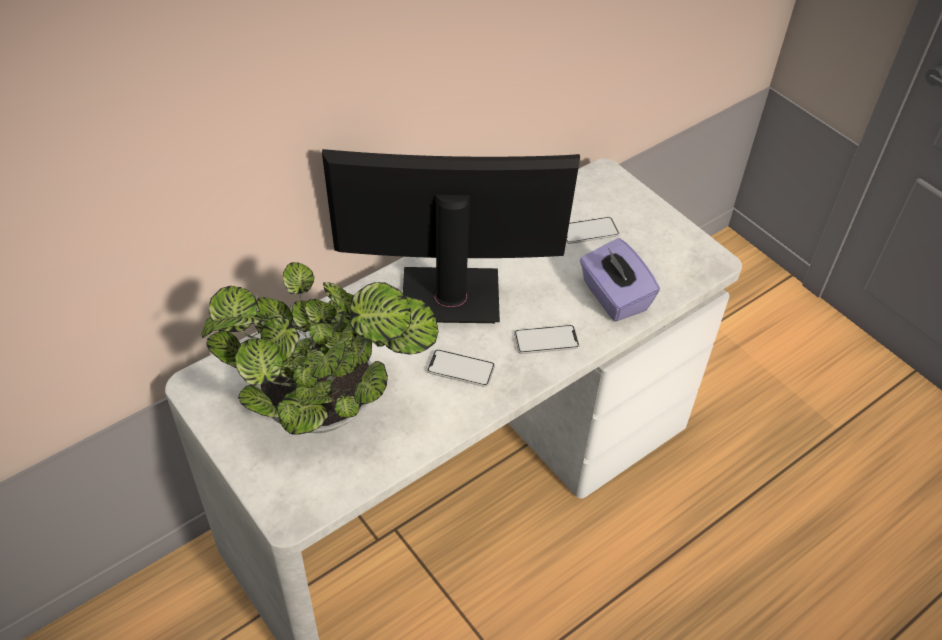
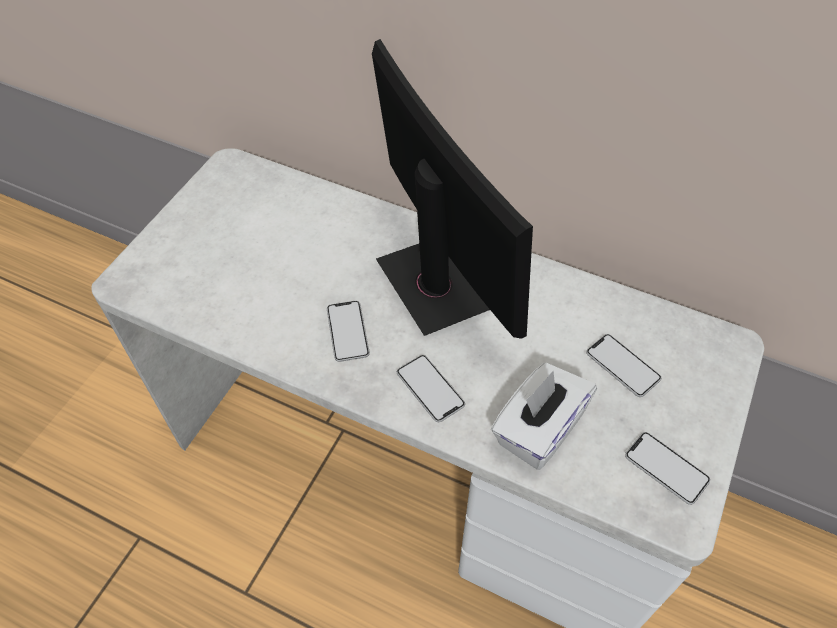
camera: 65 degrees right, 5 degrees up
potted plant [202,262,439,435] -> none
purple tissue box [580,238,660,321] -> white tissue box [491,363,597,470]
none -> phone [625,432,710,505]

